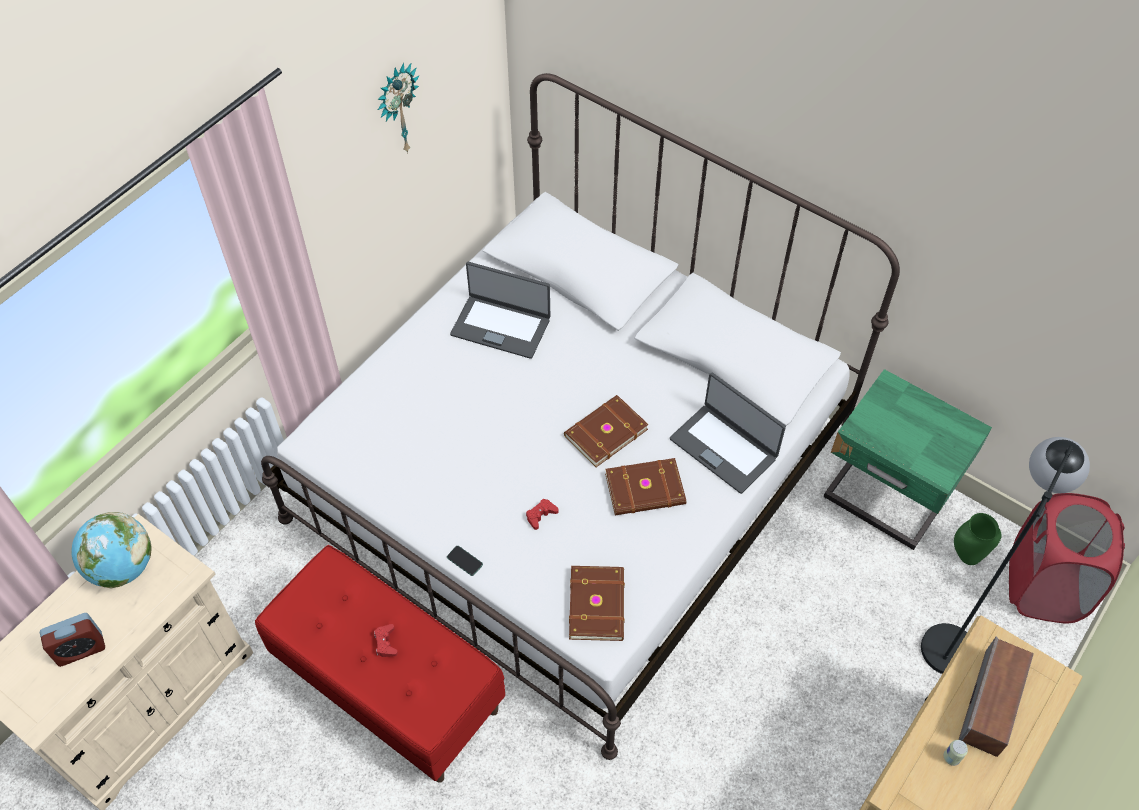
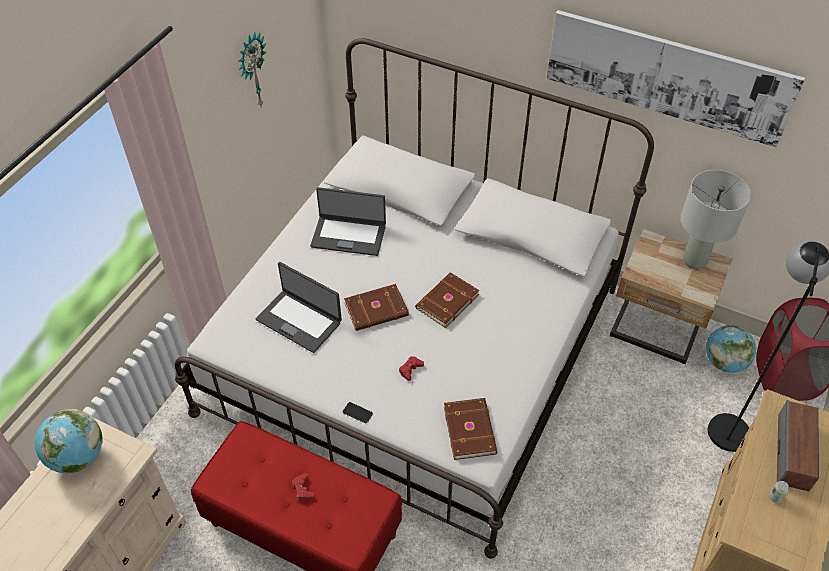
camera: 10 degrees left, 5 degrees down
alarm clock [40,613,105,667] -> none
brown book [605,458,686,515] -> brown book moved to [344,284,409,331]
laptop [670,373,786,494] -> laptop moved to [256,262,342,353]
green nightstand [823,369,992,550] -> beige nightstand [610,229,732,364]
green vase [954,513,1002,565] -> globe [706,325,756,373]
none -> picture [547,10,805,147]
none -> grey table lamp [681,170,751,269]

